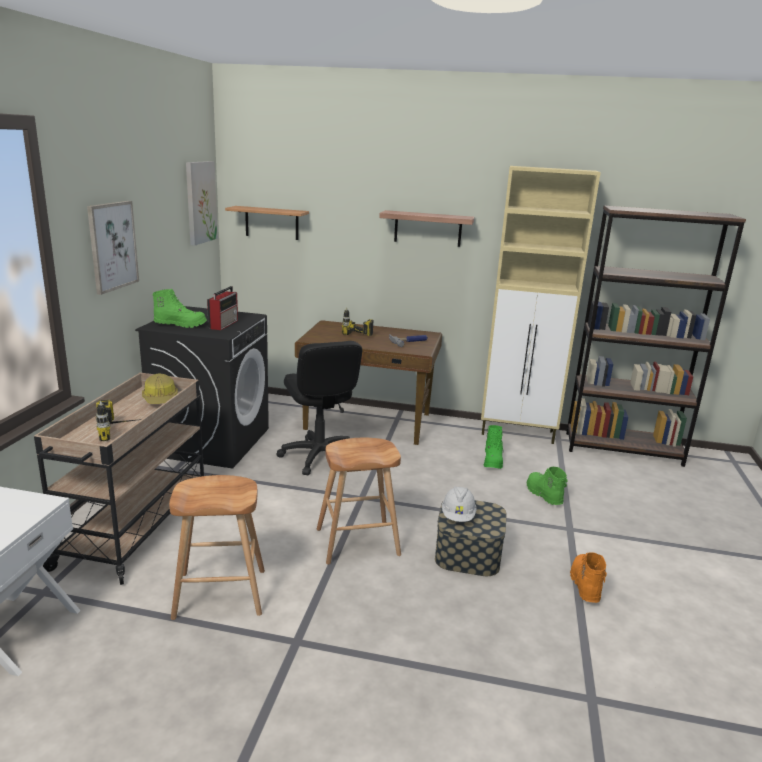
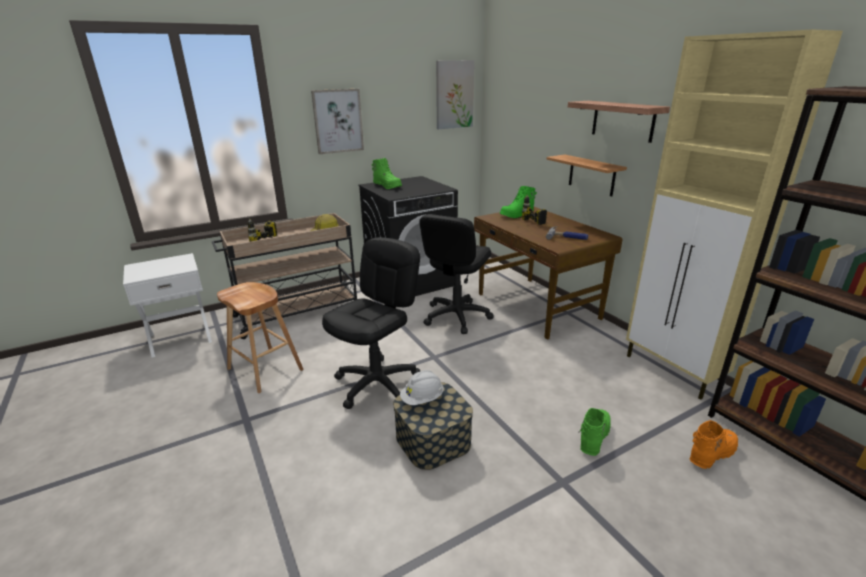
camera: 50 degrees right, 5 degrees up
radio [207,286,238,330] -> none
shelf [225,206,309,240] -> shelf moved to [547,155,627,197]
brown stool [317,438,401,564] -> black office chair [322,237,420,409]
green boot [484,425,504,469] -> green boot moved to [499,186,537,218]
orange boot [570,552,607,603] -> orange boot moved to [690,420,738,469]

